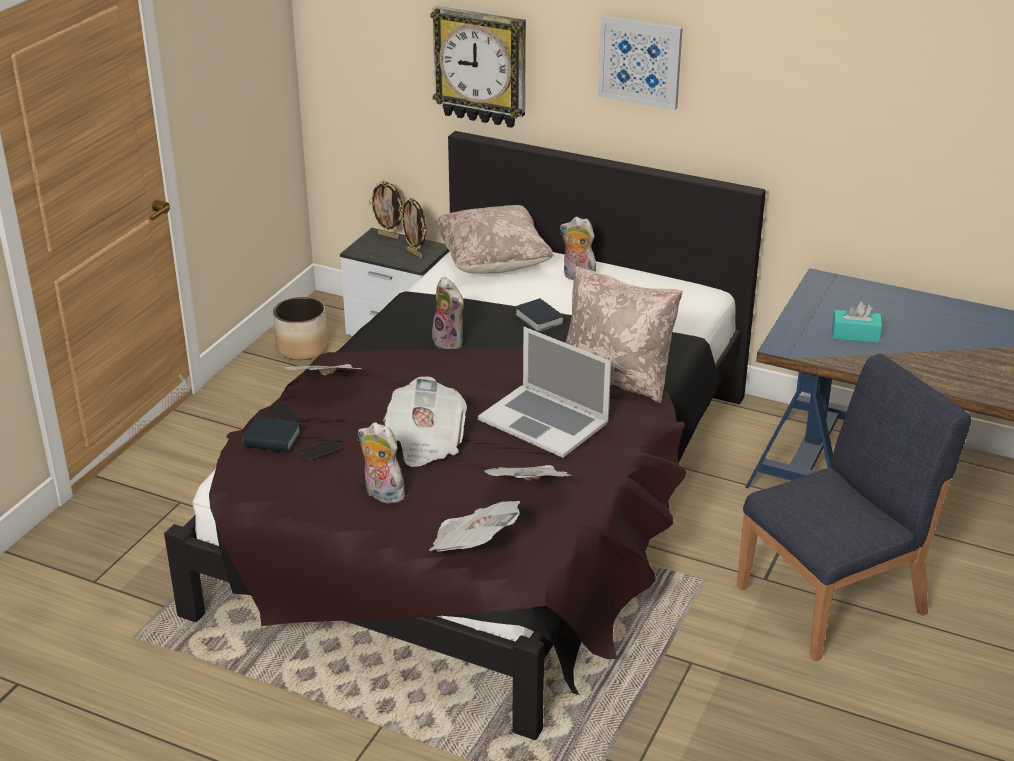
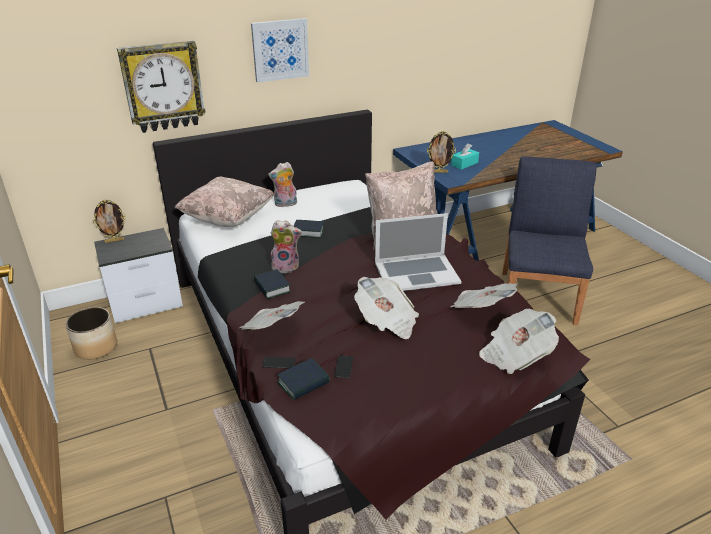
camera: 50 degrees left, 0 degrees up
plush toy [358,422,405,504] -> none
picture frame [400,197,426,258] -> picture frame moved to [427,131,456,173]
none -> book [254,269,291,299]

